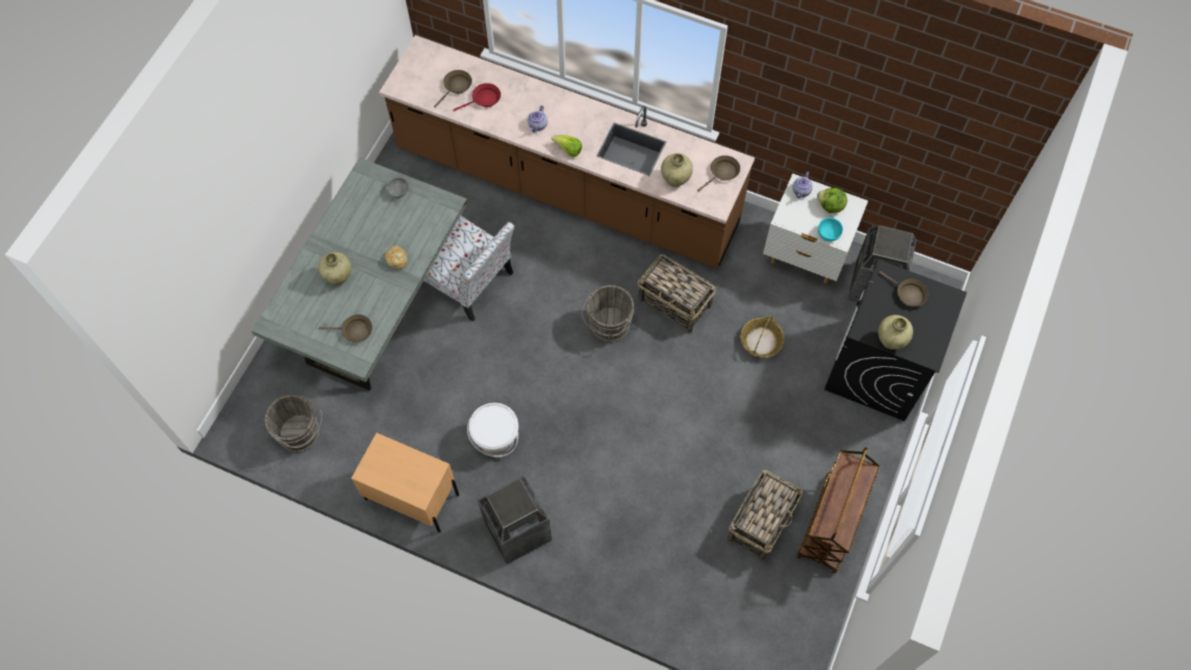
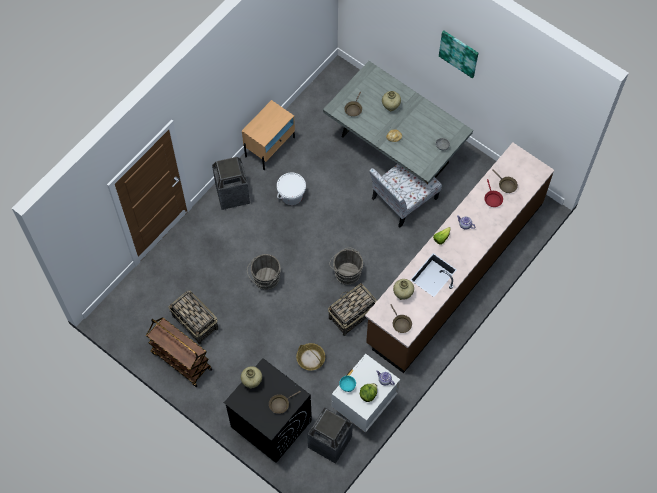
camera: 105 degrees right, 0 degrees up
grey bucket [265,395,322,452] -> grey bucket moved to [247,254,281,290]
none -> picture [439,30,479,78]

